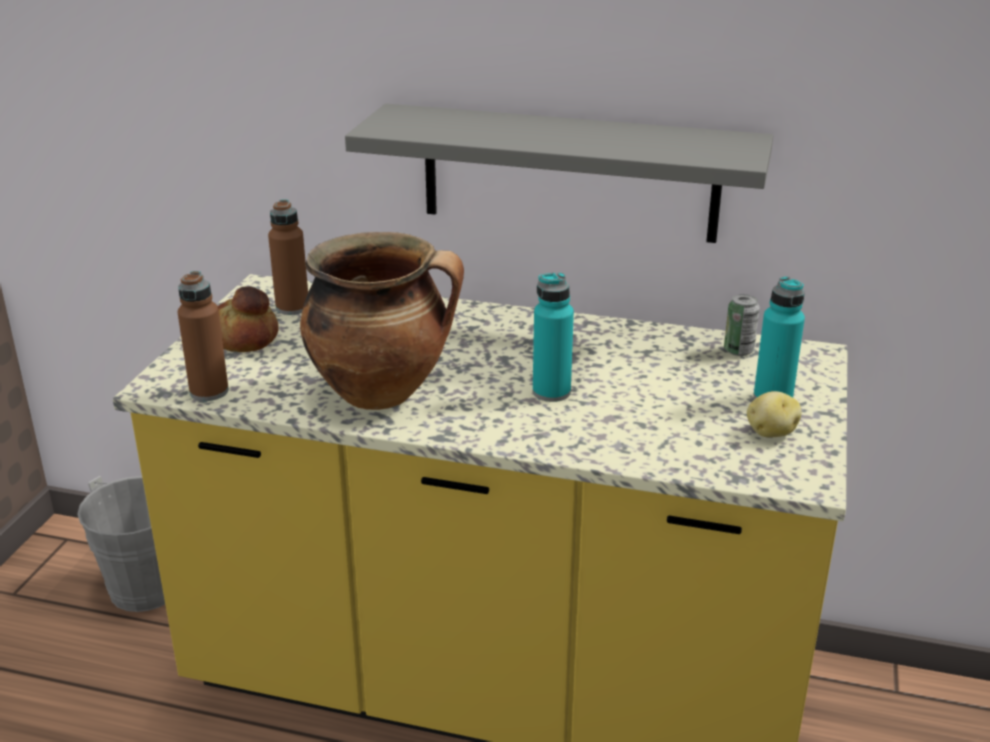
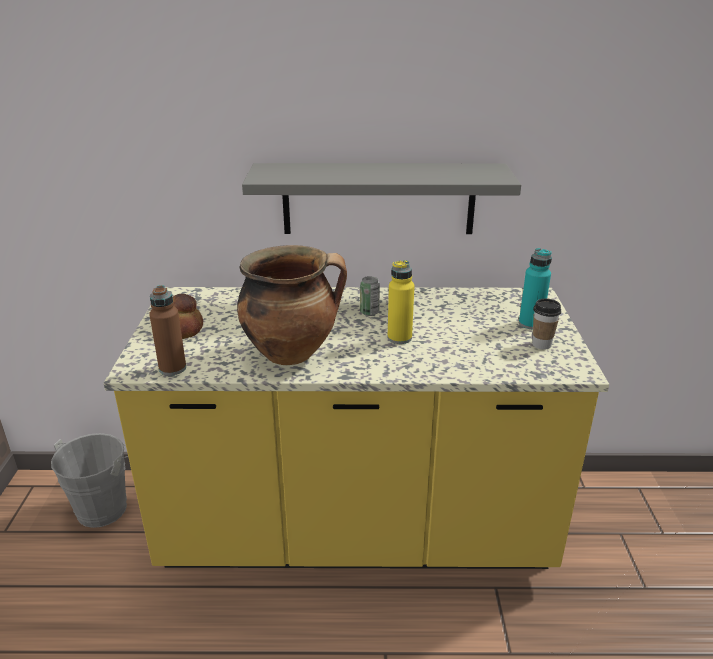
camera: 15 degrees left, 0 degrees up
brown bottle [268,200,308,315] -> none
turquoise bottle [533,273,574,402] -> yellow bottle [387,260,414,344]
can [724,294,760,356] -> can moved to [360,276,380,316]
potato [747,391,801,438] -> cup [532,299,561,350]

